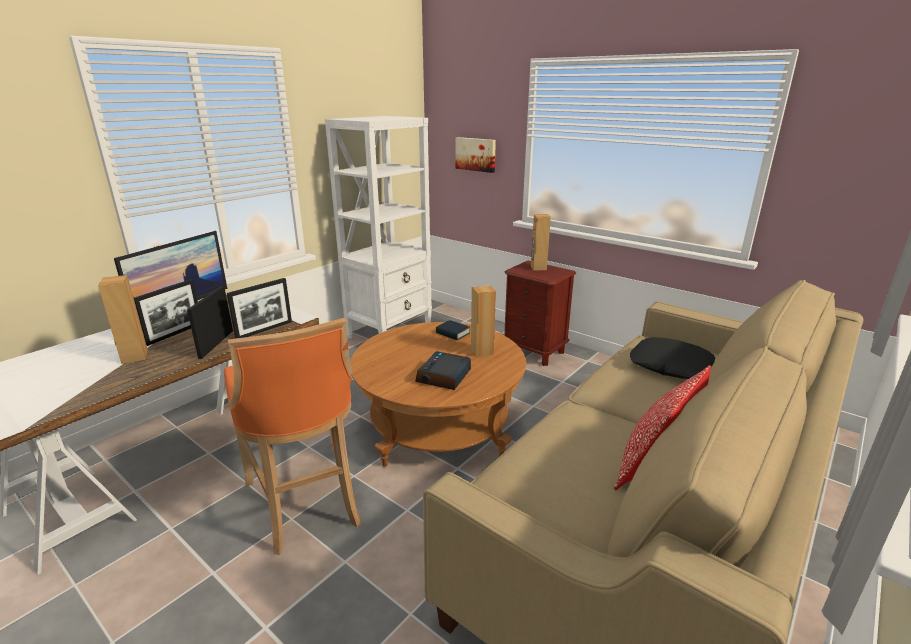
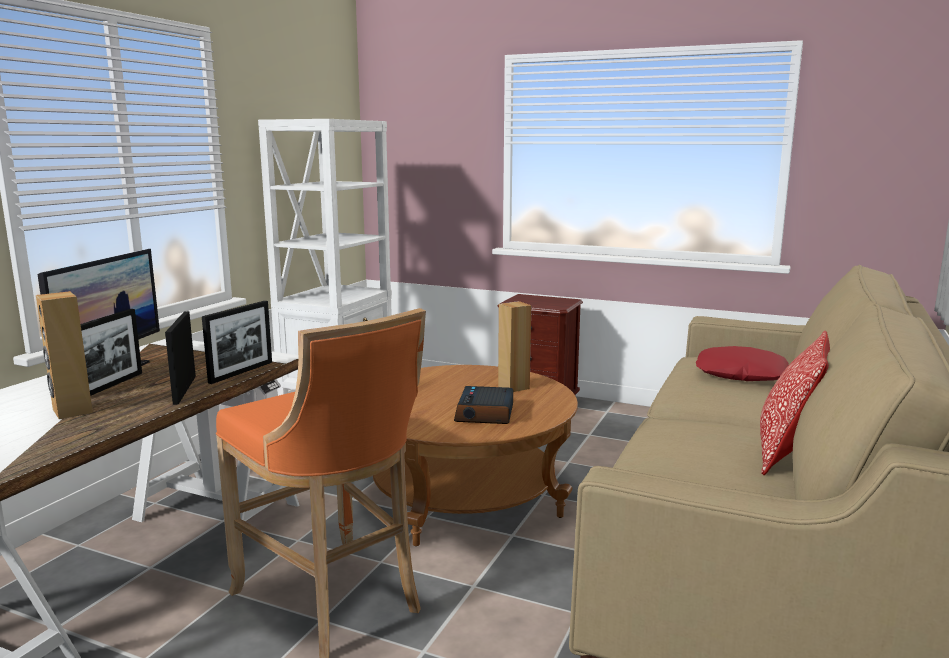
camera: 15 degrees left, 10 degrees down
book [436,320,470,340] -> none
picture [456,137,496,173] -> none
brown speaker [531,214,551,271] -> none
black pillow [630,337,715,379] -> red pillow [696,346,789,381]

